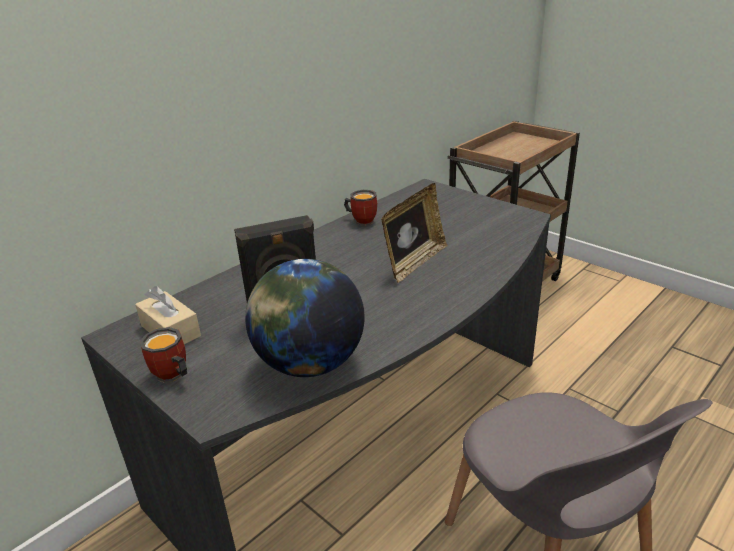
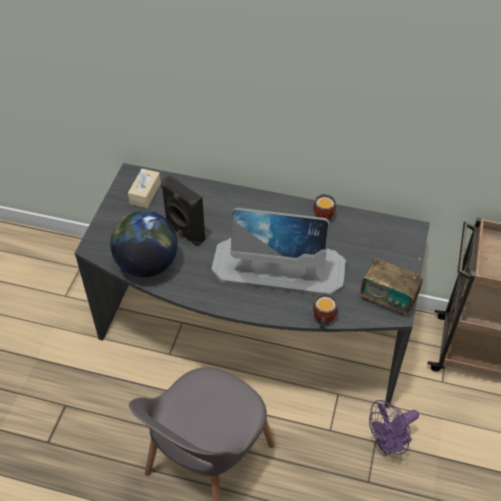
camera: 60 degrees right, 20 degrees up
mug [140,327,187,383] -> mug moved to [313,293,338,329]
picture frame [381,183,448,283] -> monitor [211,208,346,296]
none -> radio [360,258,423,316]
none -> purple fan [369,400,419,456]

